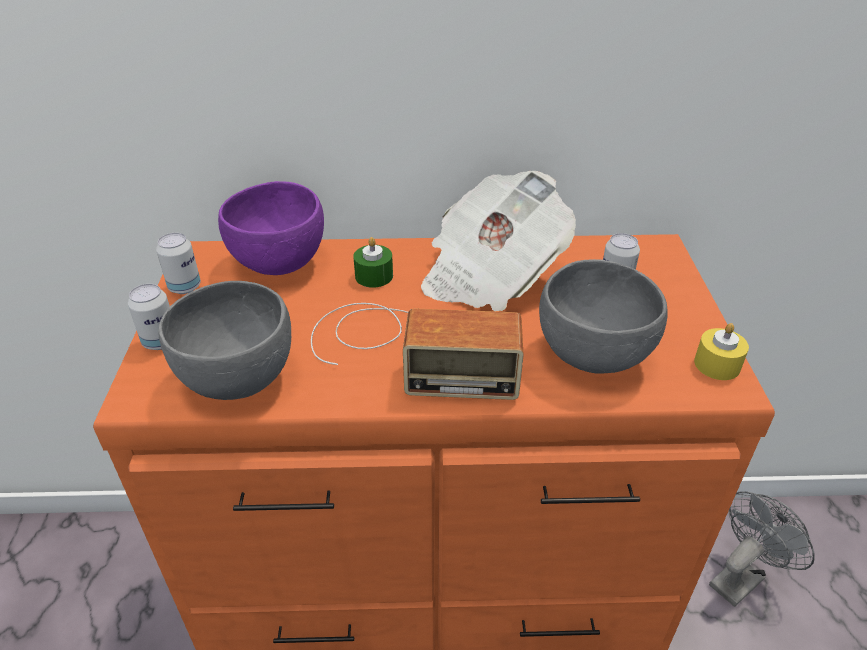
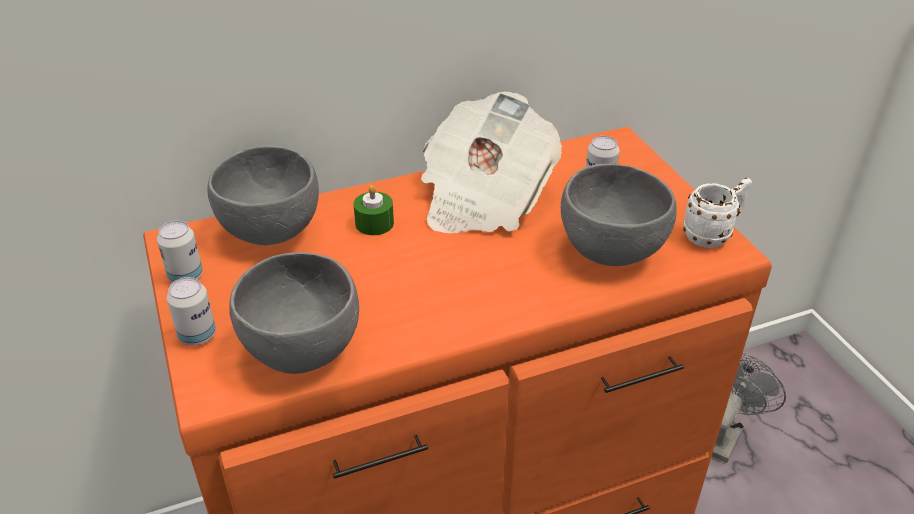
camera: 20 degrees left, 0 degrees up
purple bowl [218,181,324,275] -> grey bowl [207,145,319,245]
radio [311,303,524,400] -> none
yellow candle [694,323,749,380] -> white mug [683,178,752,248]

